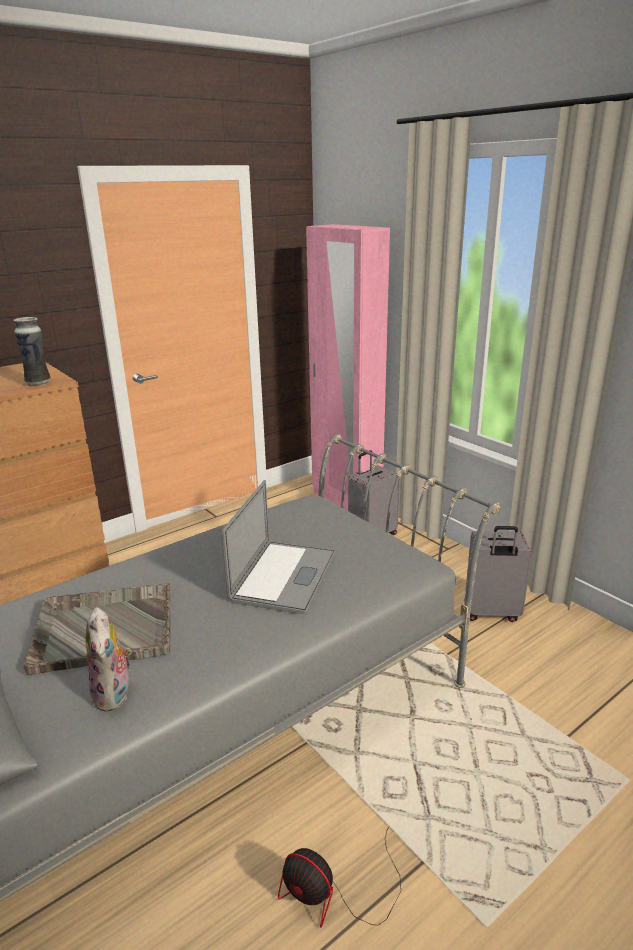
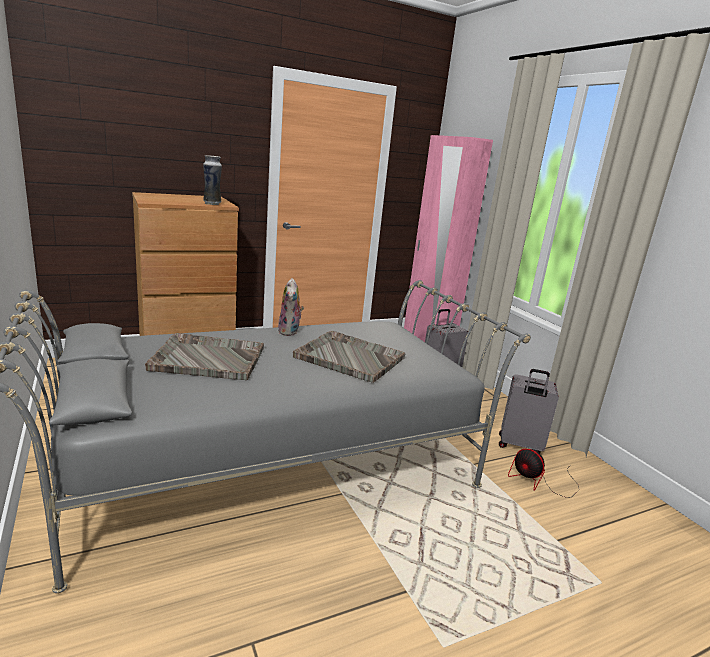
camera: 10 degrees right, 5 degrees down
plush toy [86,607,132,712] -> plush toy moved to [278,278,304,336]
laptop [221,480,335,614] -> grey tray [293,331,405,383]
fan [278,827,401,928] -> fan moved to [508,448,579,498]

